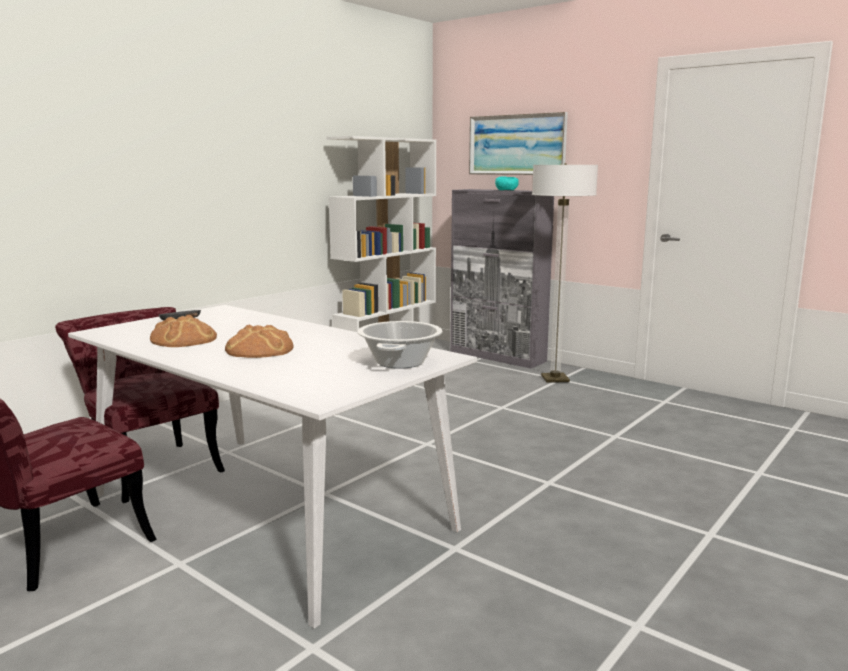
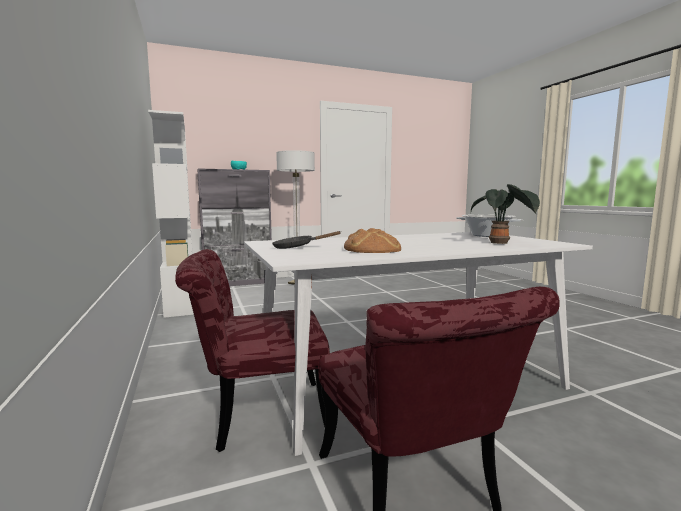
camera: 60 degrees left, 5 degrees down
bread [225,324,293,358] -> none
picture [469,112,568,175] -> none
none -> potted plant [471,184,540,244]

